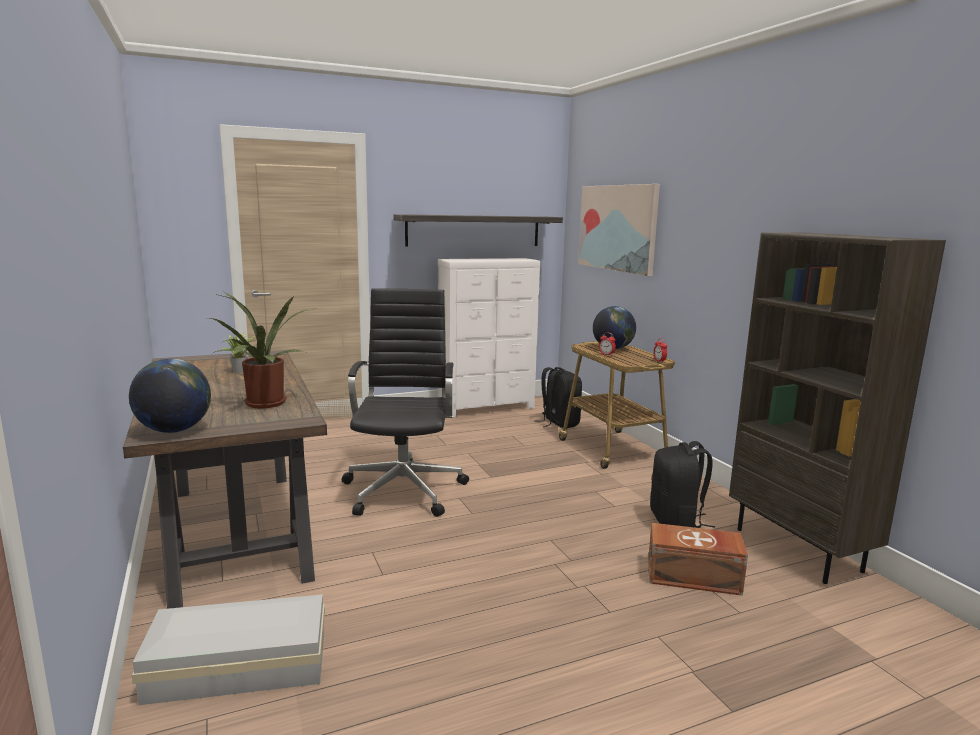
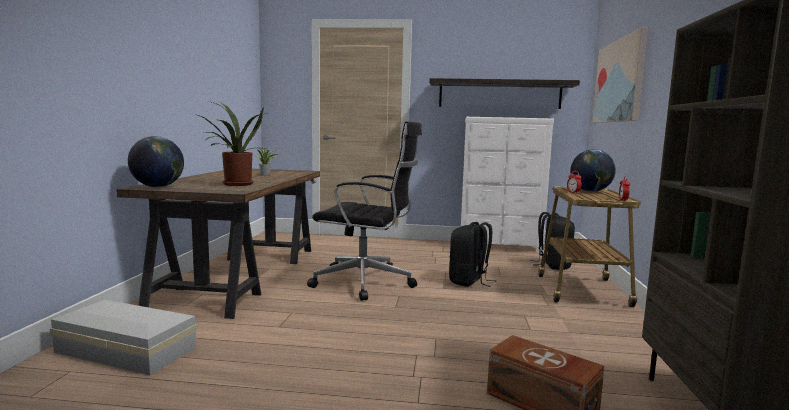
camera: 30 degrees right, 5 degrees down
black office chair [342,289,469,517] -> black office chair turned 75 degrees clockwise [307,121,422,301]
black backpack [650,441,715,528] -> black backpack moved to [449,222,495,287]

